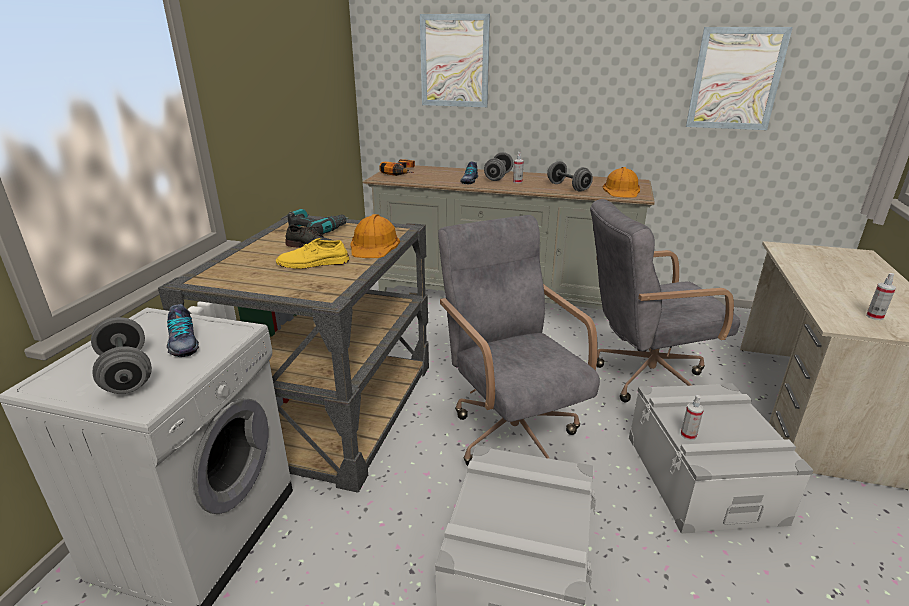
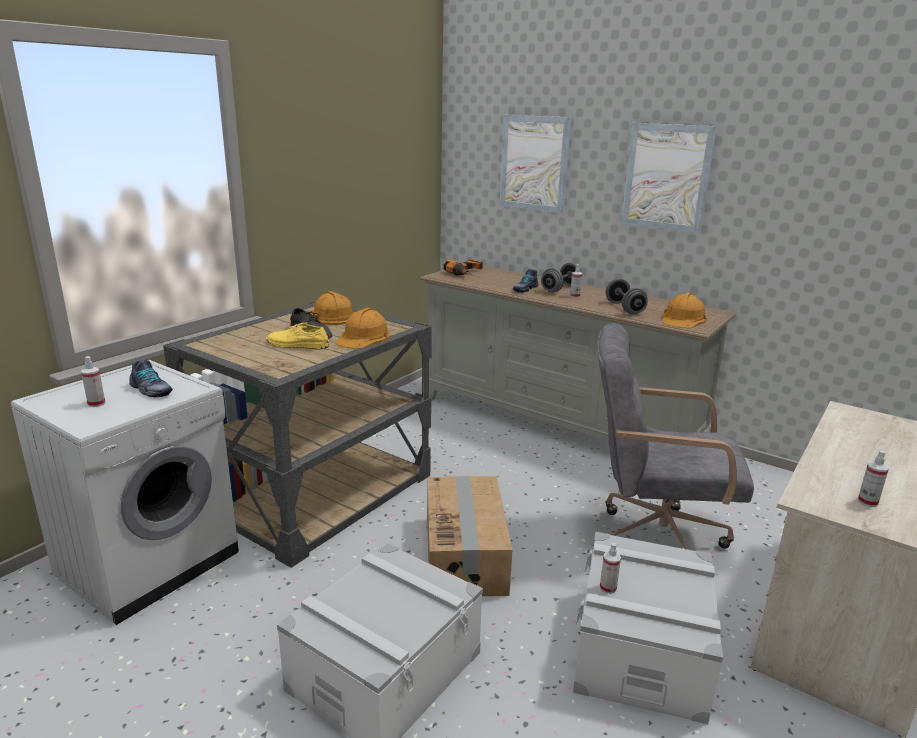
camera: 20 degrees right, 5 degrees down
grey dumbbell [91,317,152,394] -> spray bottle [81,356,105,407]
shoe [167,304,199,357] -> shoe turned 45 degrees counterclockwise [129,360,173,397]
power drill [288,209,348,235] -> orange hard hat [309,291,354,325]
grey office chair [438,215,600,466] -> cardboard box [427,476,512,596]
picture [686,27,793,130] -> picture moved to [621,123,717,233]

